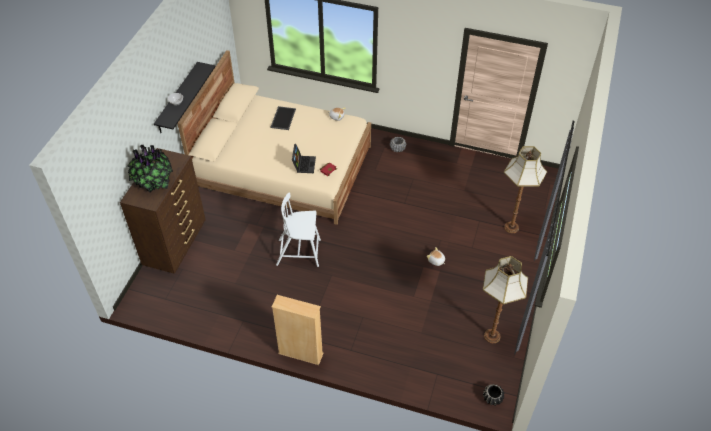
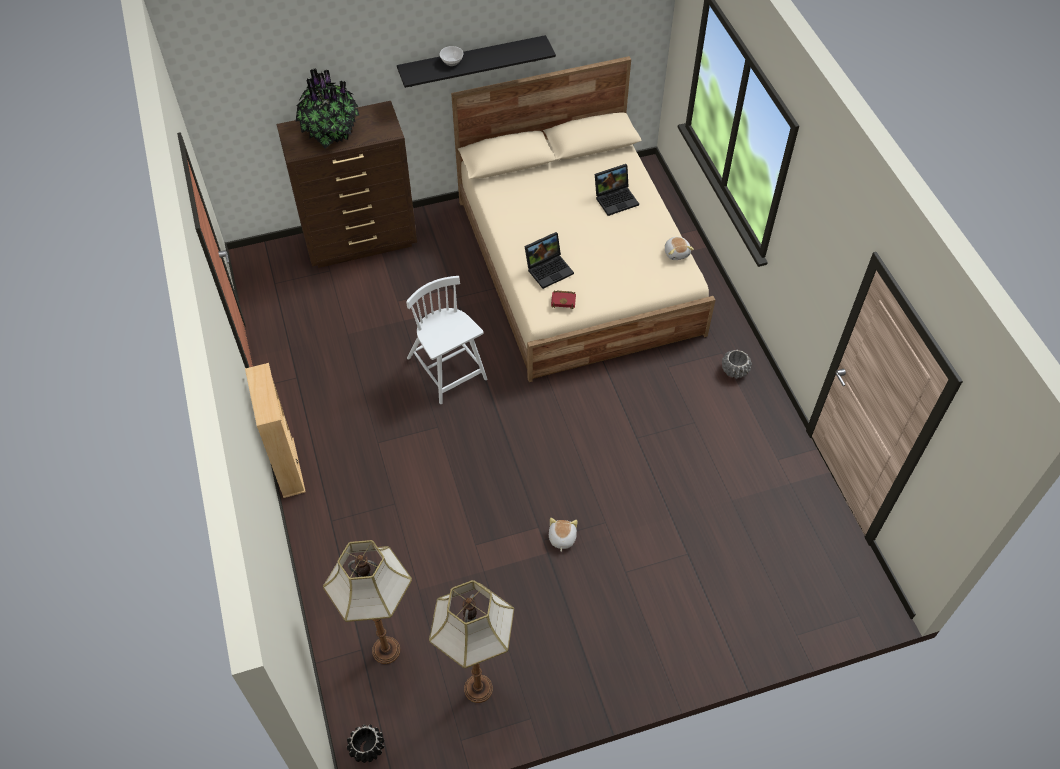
camera: 55 degrees right, 5 degrees up
tray [271,106,296,130] -> laptop [595,164,639,216]
floor lamp [504,146,547,233] -> floor lamp moved to [323,540,412,664]

